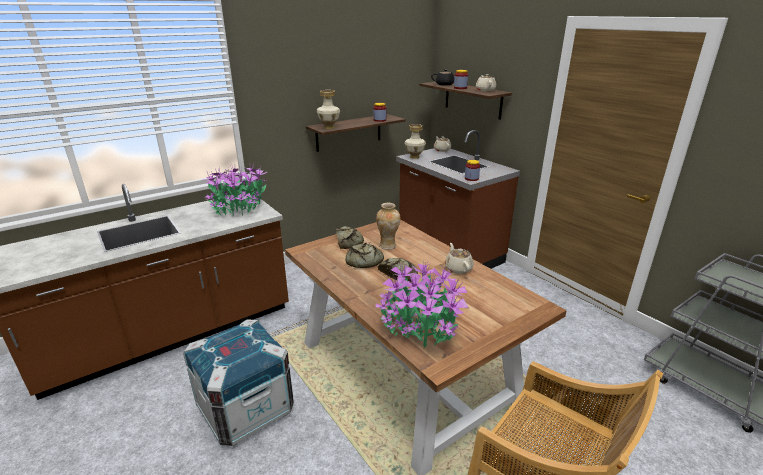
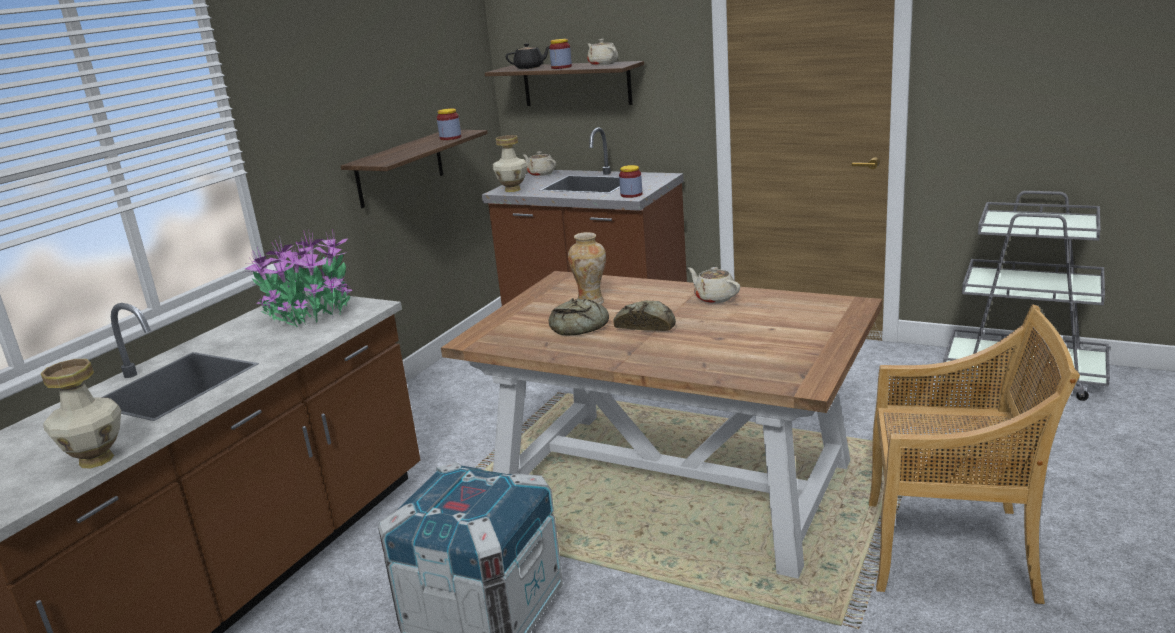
camera: 25 degrees left, 5 degrees down
vase [316,90,340,129] -> vase moved to [41,359,121,468]
bread [336,226,364,249] -> none
potted plant [375,263,469,347] -> none

